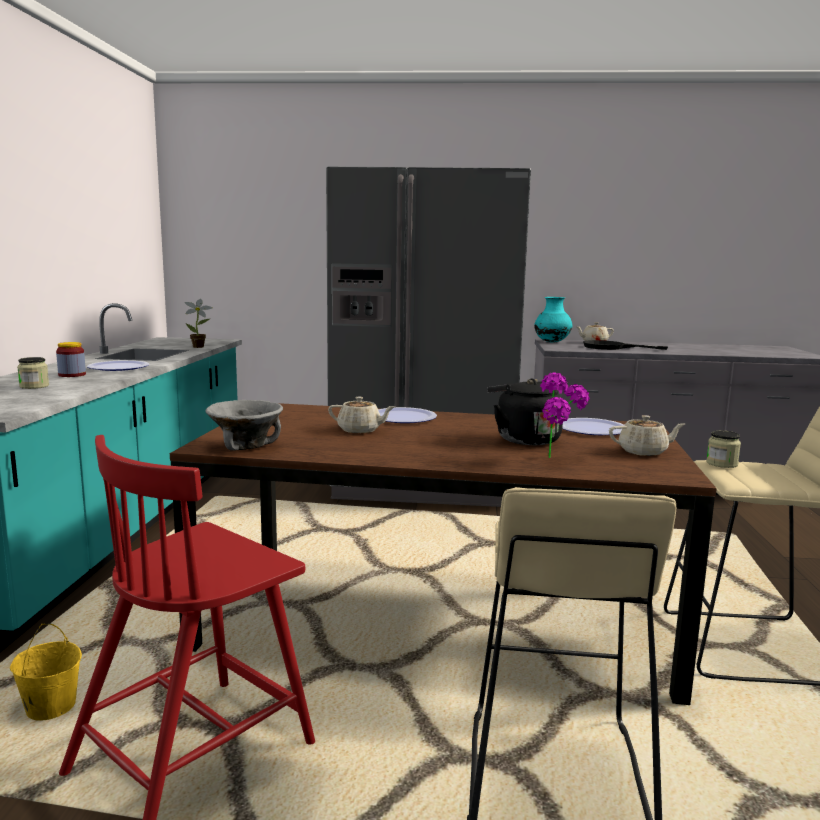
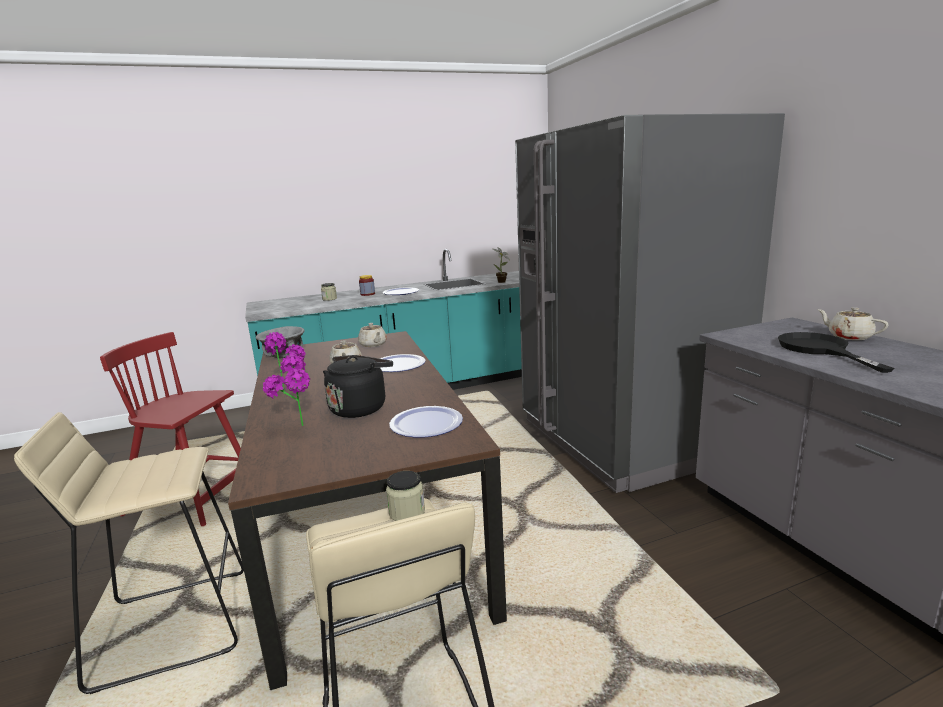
camera: 65 degrees right, 5 degrees up
yellow bucket [10,623,82,721] -> none
turquoise vase [534,297,572,342] -> none
beige teapot [609,415,685,456] -> beige teapot moved to [358,323,387,347]
none -> potted plant [264,332,306,394]

